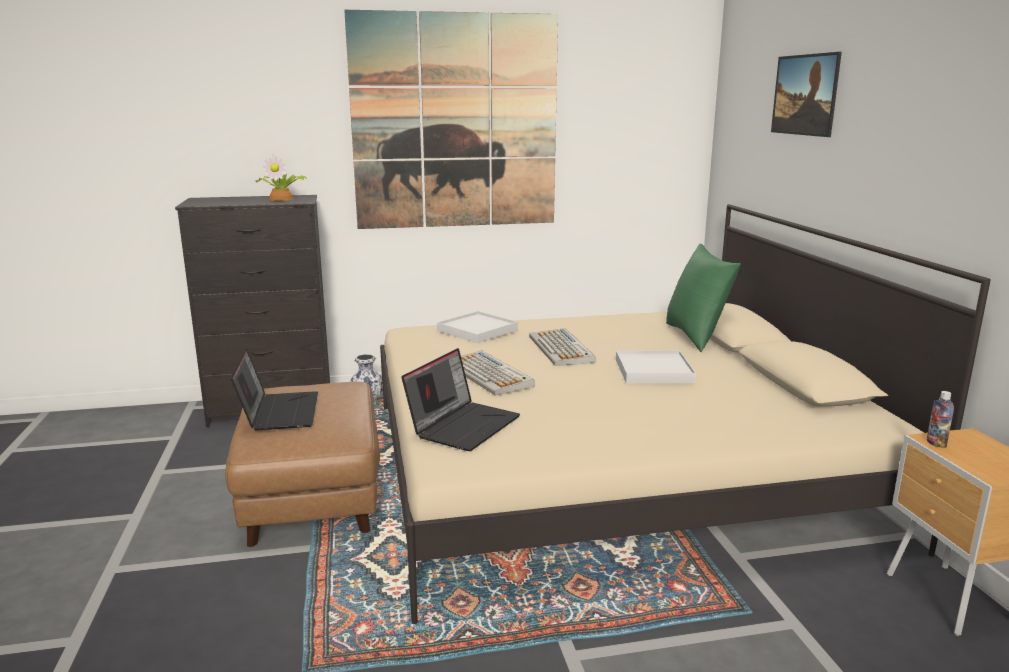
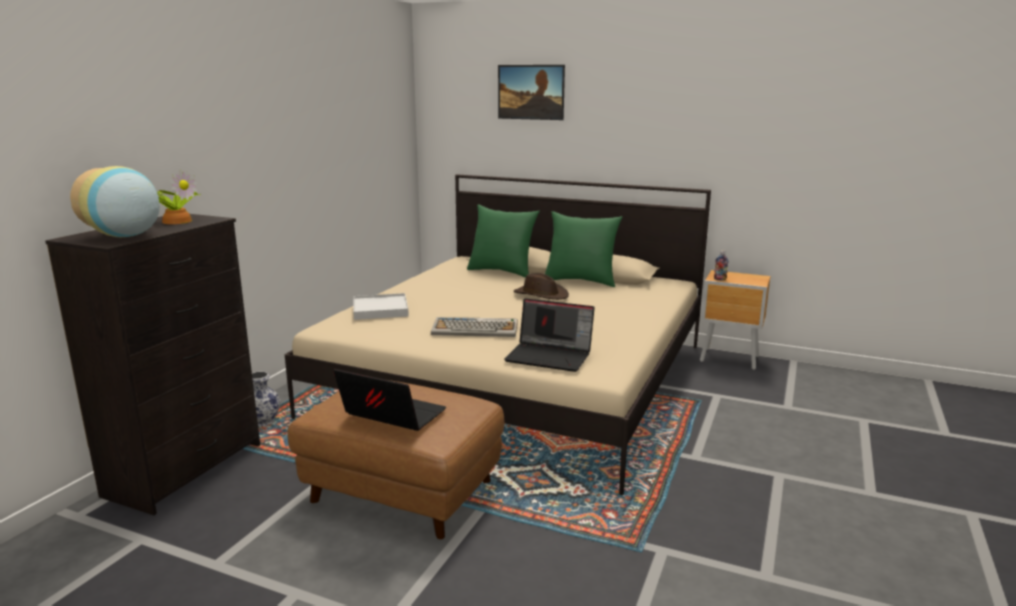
camera: 55 degrees left, 0 degrees up
picture [344,10,558,229] -> none
laptop [401,348,520,451] -> laptop turned 135 degrees clockwise [504,298,595,372]
keyboard [529,328,596,366] -> none
white tray [616,351,696,383] -> brown hat [514,273,569,300]
none -> vase [70,166,160,237]
none -> green pillow [545,211,623,287]

